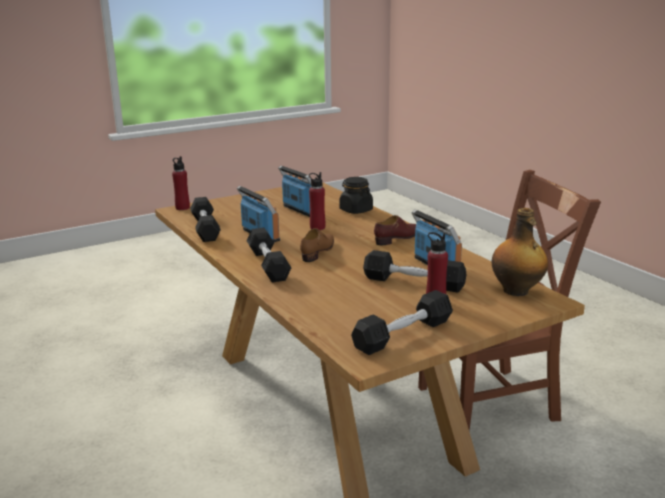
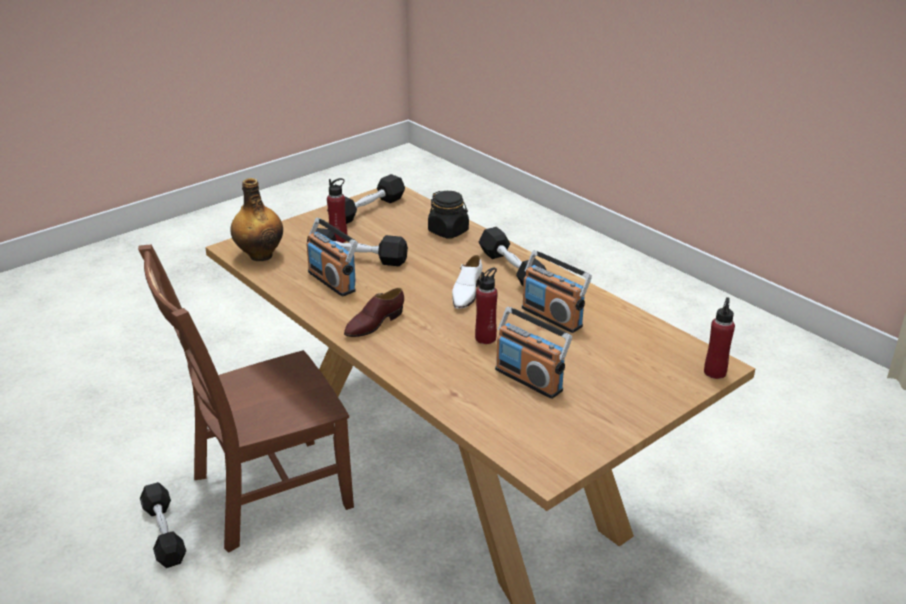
camera: 170 degrees right, 10 degrees up
black dumbbell [190,197,221,242] -> black dumbbell moved to [140,482,186,568]
brown shoe [300,228,334,262] -> white shoe [452,255,482,308]
black jar [339,177,373,214] -> black jar moved to [428,191,469,239]

